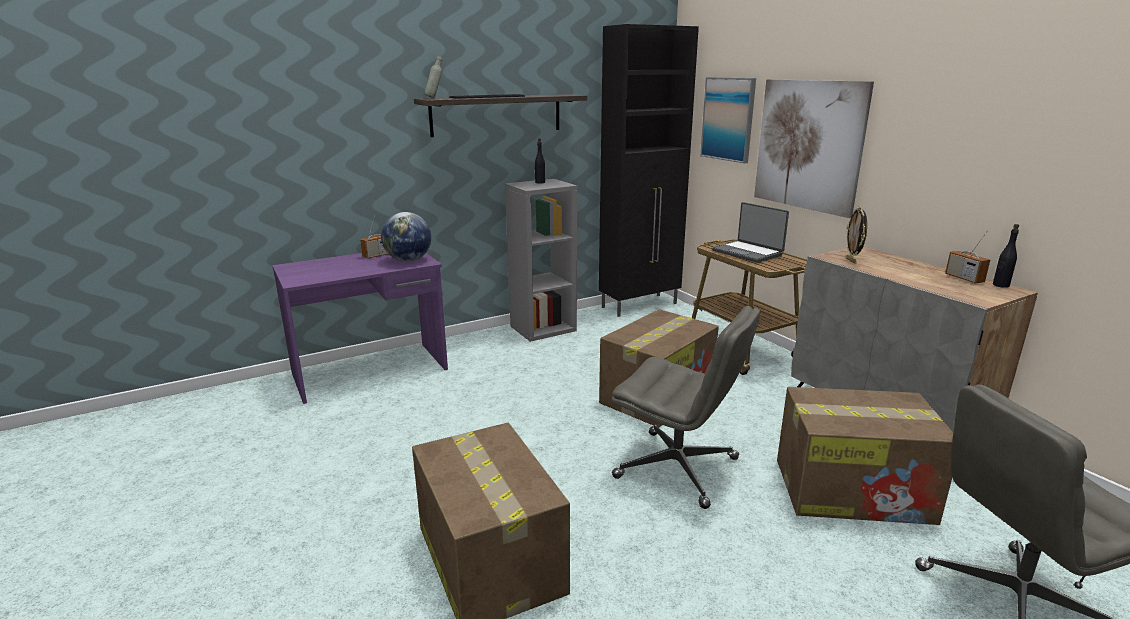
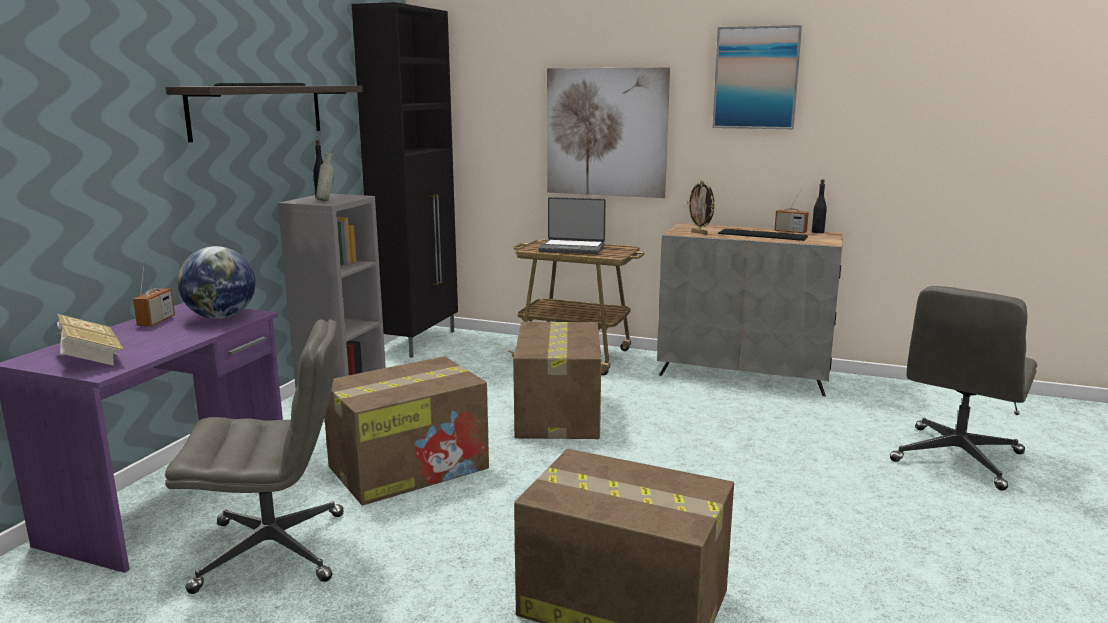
camera: 40 degrees left, 5 degrees down
grey bottle [425,55,442,98] -> grey bottle moved to [316,151,334,201]
grey office chair [611,306,760,509] -> grey office chair moved to [165,320,344,594]
picture [700,77,756,163] -> picture moved to [712,25,802,129]
cardboard box [777,387,953,525] -> cardboard box moved to [324,356,489,505]
none -> book [54,314,124,366]
none -> keyboard [718,229,808,241]

